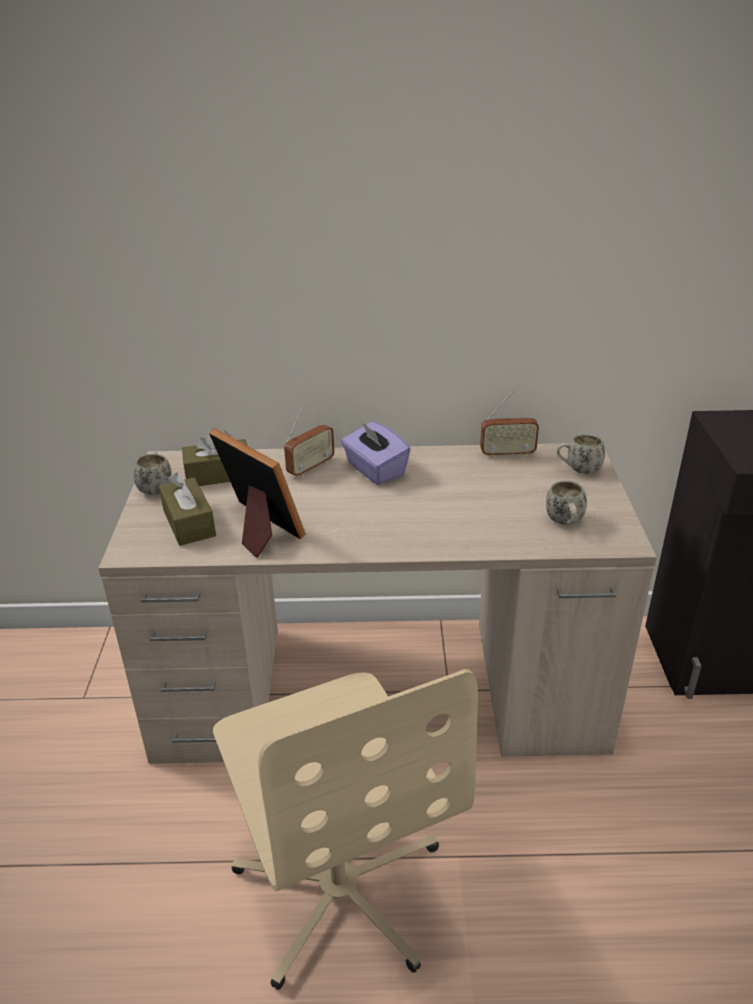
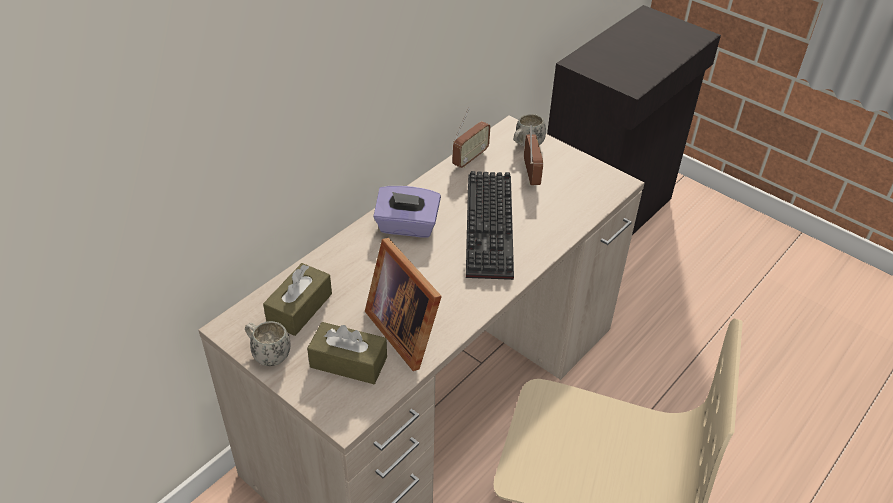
camera: 50 degrees left, 10 degrees up
picture frame [209,428,306,558] -> picture frame turned 120 degrees counterclockwise [365,238,442,371]
radio [284,405,335,477] -> radio moved to [524,125,543,185]
white mug [546,481,587,525] -> none
none -> keyboard [466,171,514,280]

